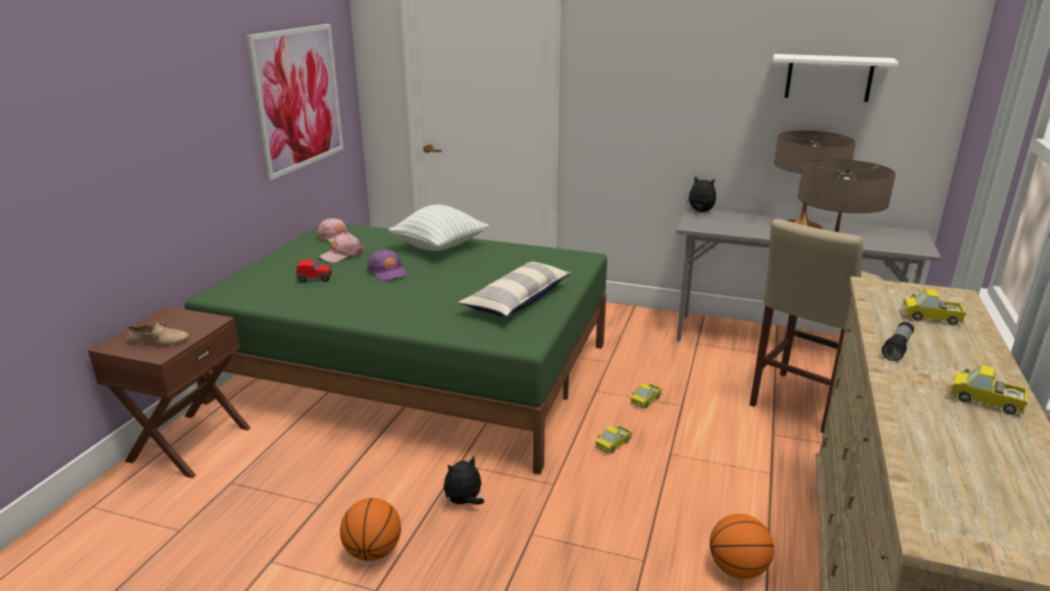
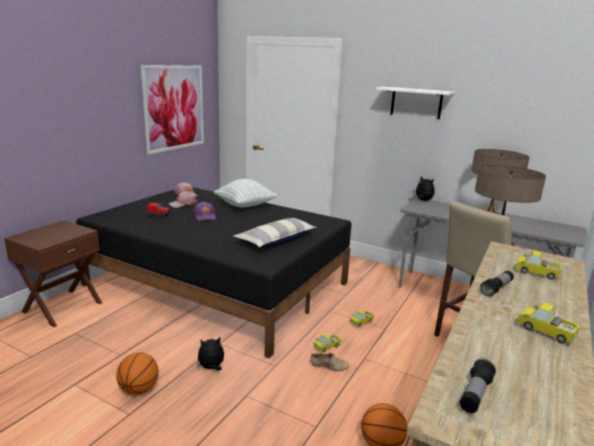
camera: 10 degrees right, 5 degrees down
beige shoe [126,321,189,346] -> beige shoe moved to [309,353,350,371]
green bed [185,223,607,475] -> black bed [76,187,351,358]
white shelf [773,54,899,102] -> white shelf moved to [376,87,454,119]
none -> flashlight [460,359,496,413]

